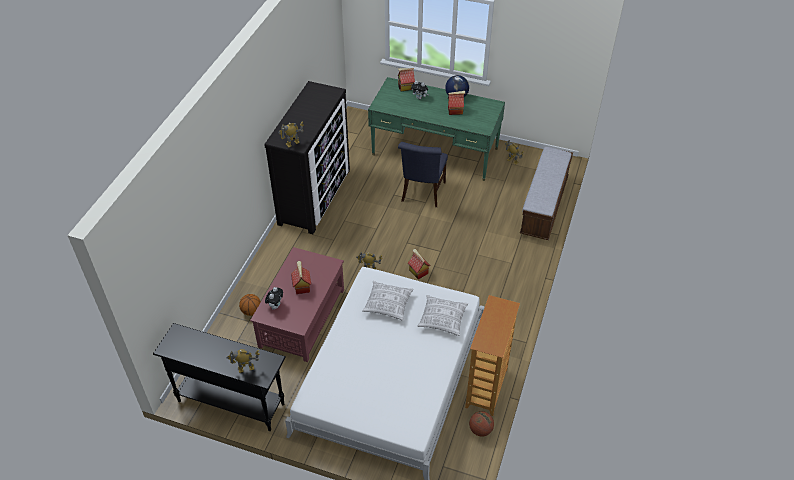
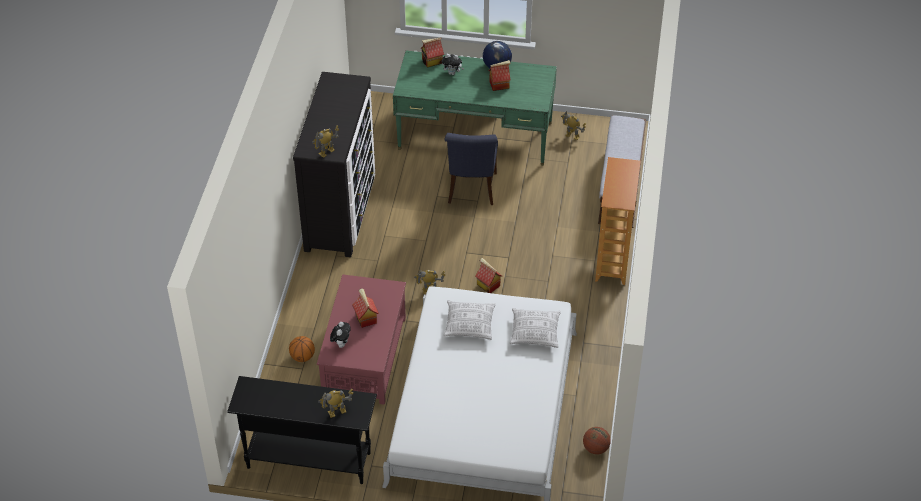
camera: 10 degrees left, 0 degrees up
bookcase [465,295,520,416] -> bookcase moved to [595,157,641,285]

